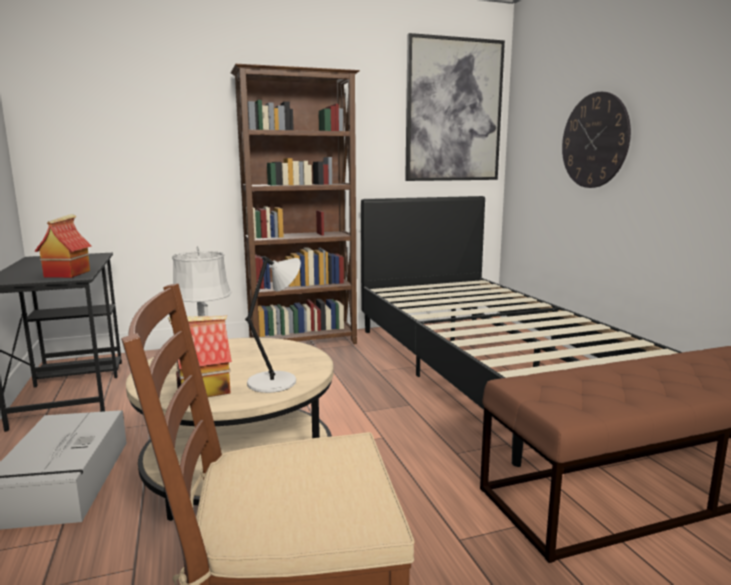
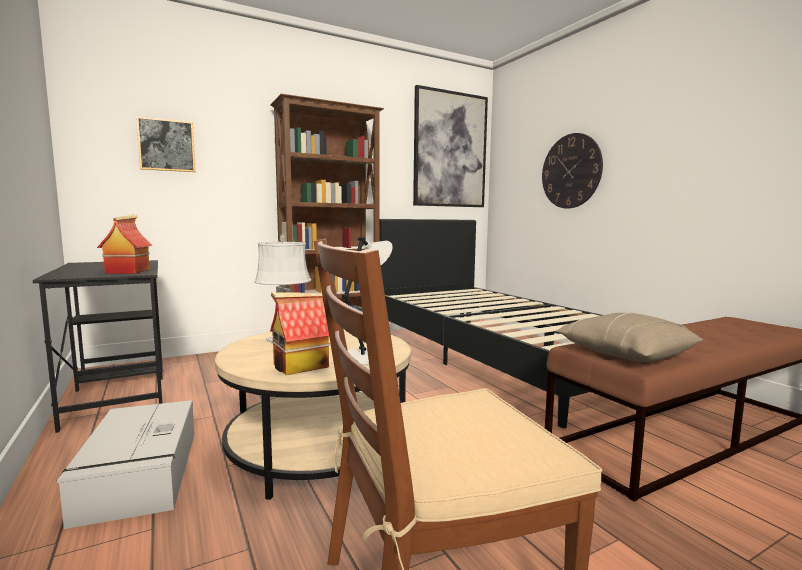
camera: 10 degrees left, 5 degrees down
none -> picture [136,116,196,172]
none -> beige pillow [556,312,703,362]

